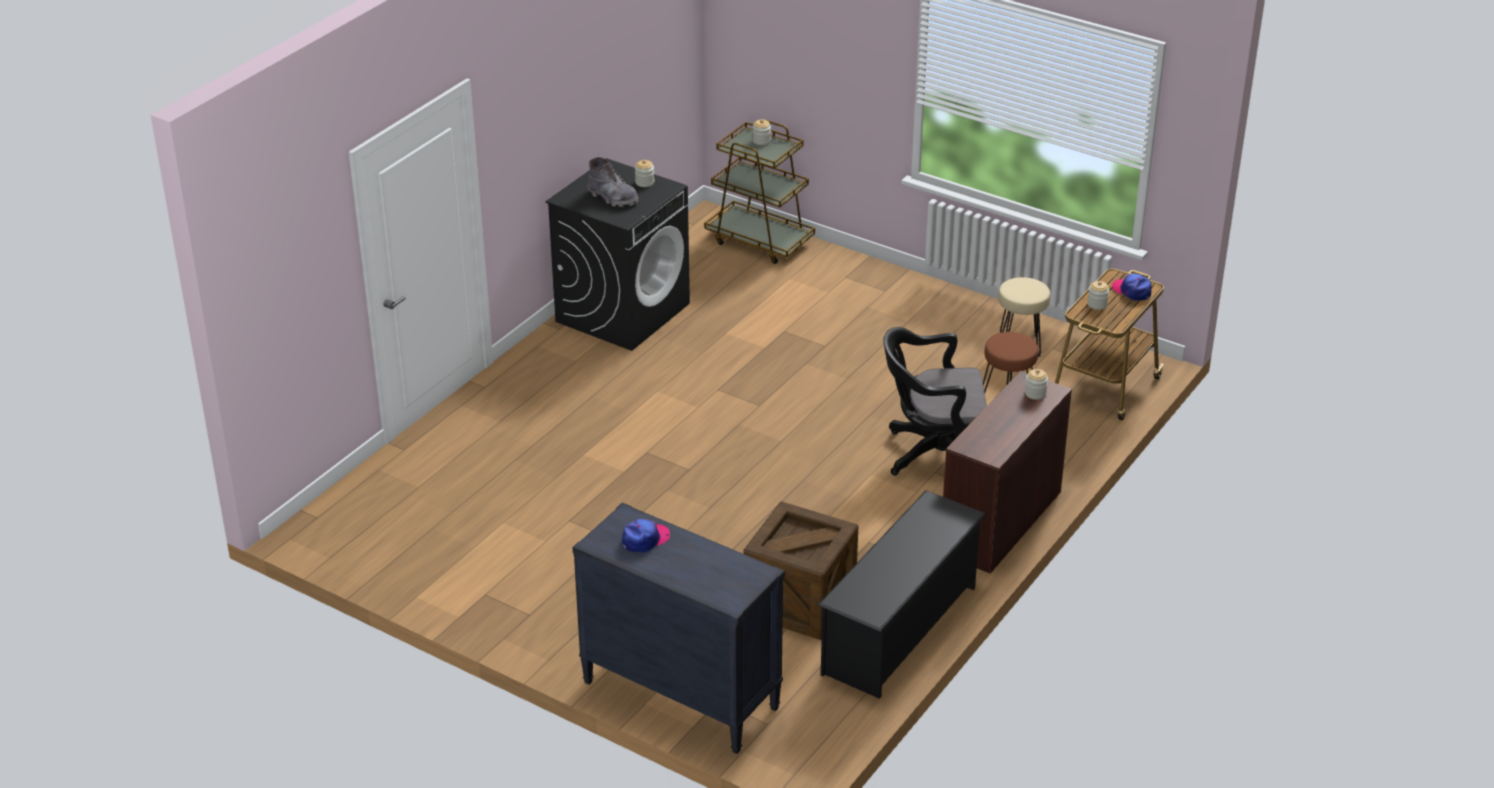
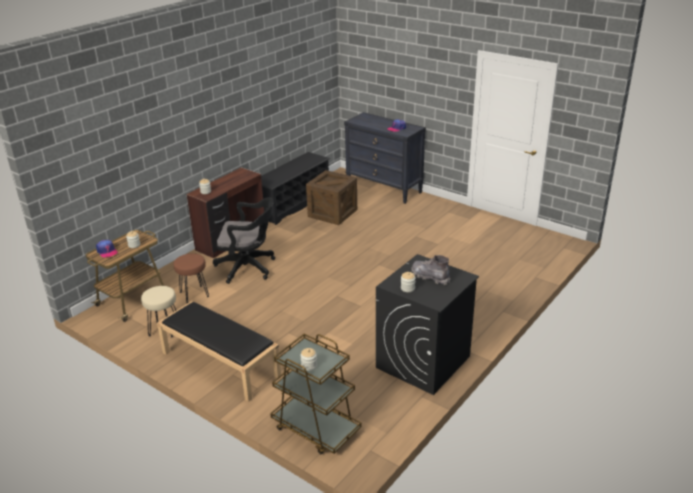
camera: 175 degrees left, 5 degrees down
none -> black bench [157,301,281,402]

